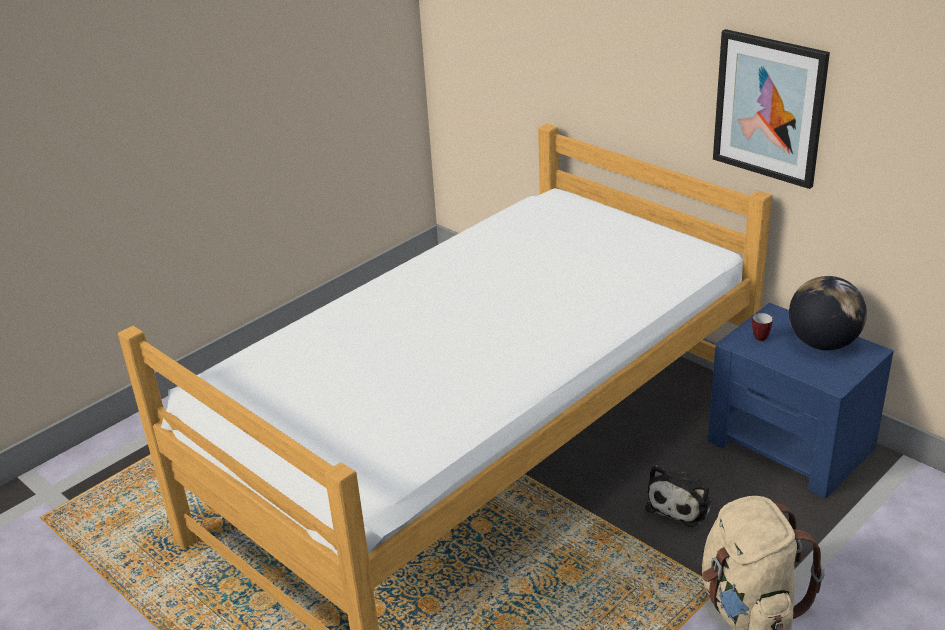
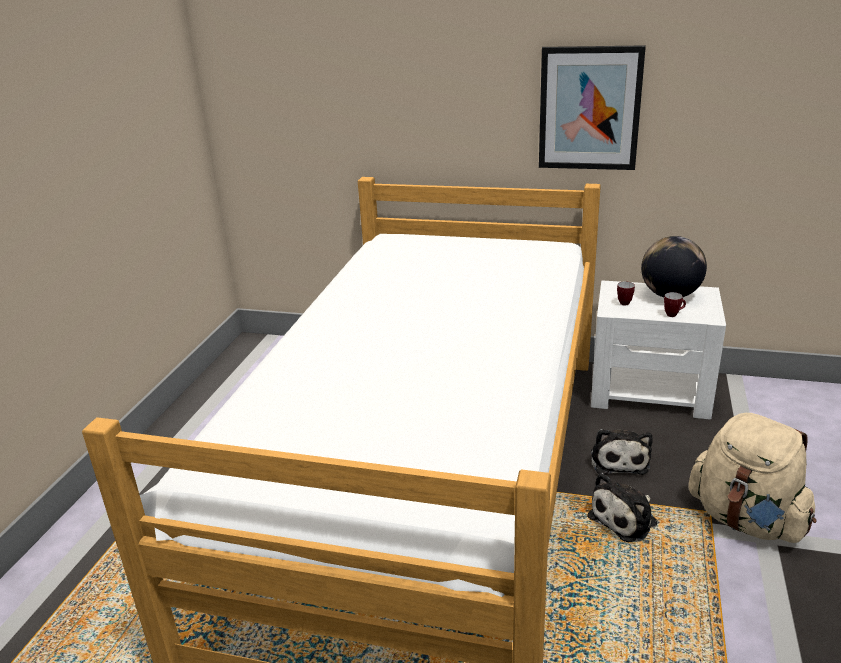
camera: 30 degrees left, 5 degrees down
blue nightstand [708,303,894,498] -> white nightstand [591,281,726,419]
none -> plush toy [587,473,658,542]
none -> mug [664,292,686,317]

